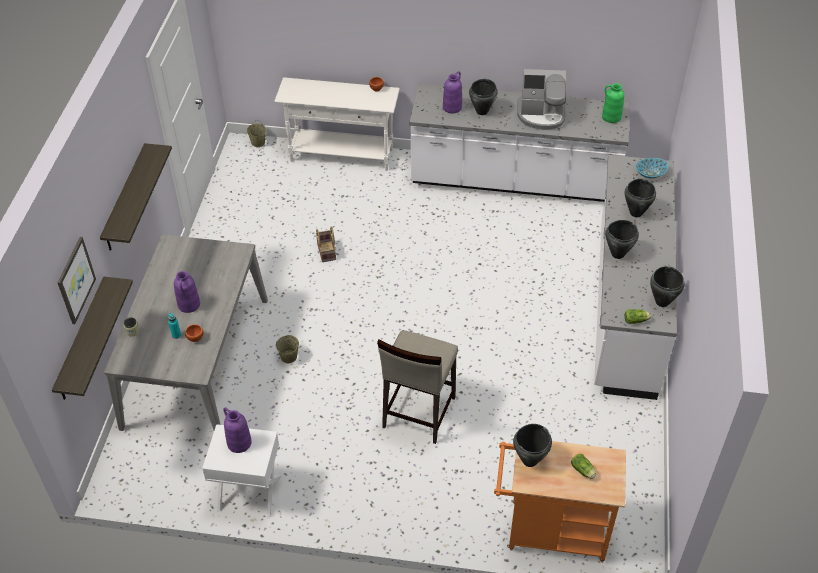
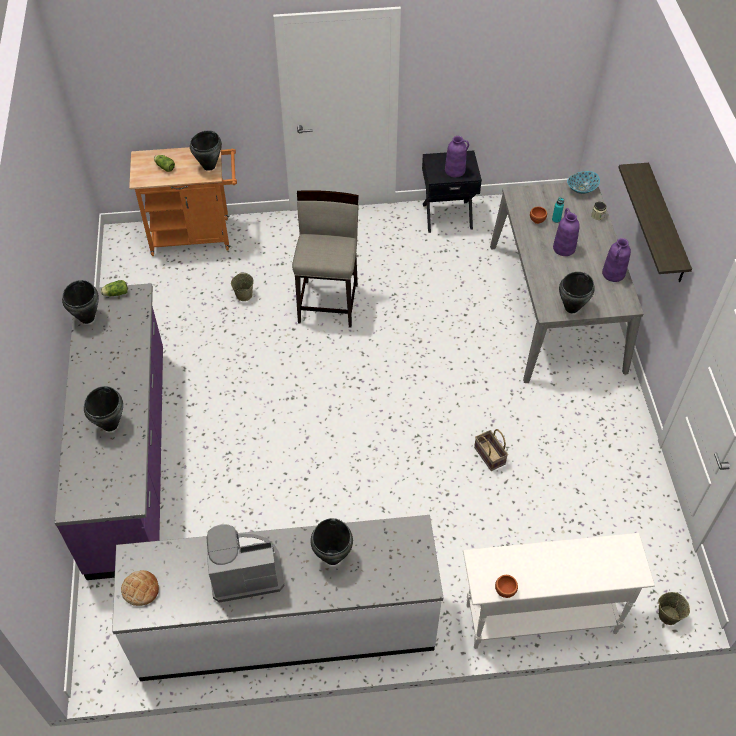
camera: 165 degrees right, 5 degrees up
shelf [52,276,133,400] -> none
picture [57,237,96,324] -> none
white nightstand [202,424,281,519] -> black nightstand [422,150,482,233]
beige bucket [276,335,299,363] -> beige bucket moved to [231,273,254,301]
purple vase [443,71,462,113] -> purple vase moved to [602,238,631,282]
white counter [594,155,677,400] -> purple counter [54,283,163,580]
green vase [602,83,624,123] -> bread [121,570,159,606]
black cooking pot [605,220,639,259] -> black cooking pot moved to [559,272,595,313]
bowl [635,158,668,178] -> bowl moved to [567,171,600,194]

